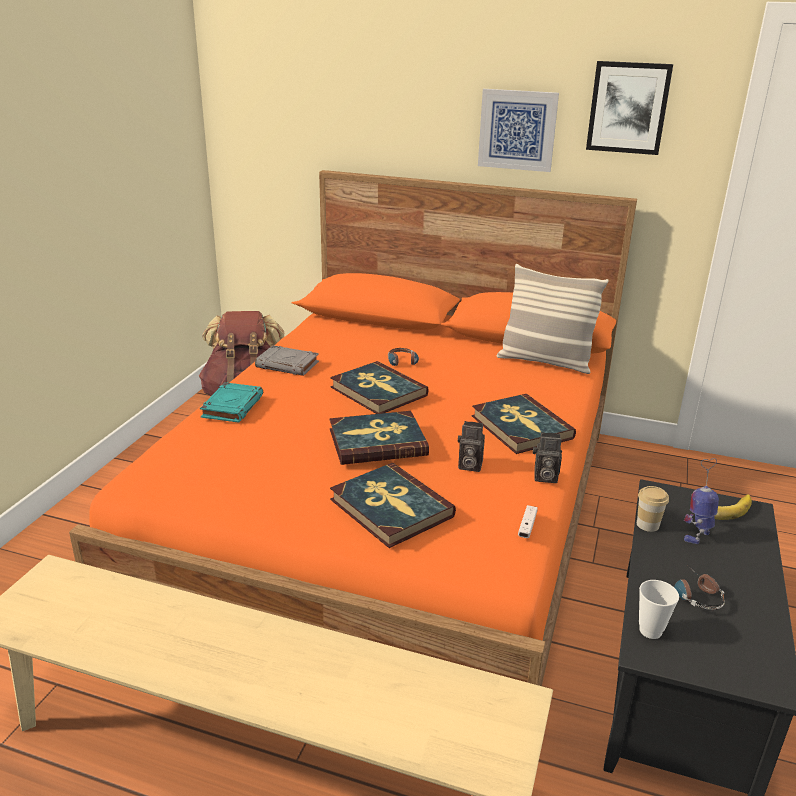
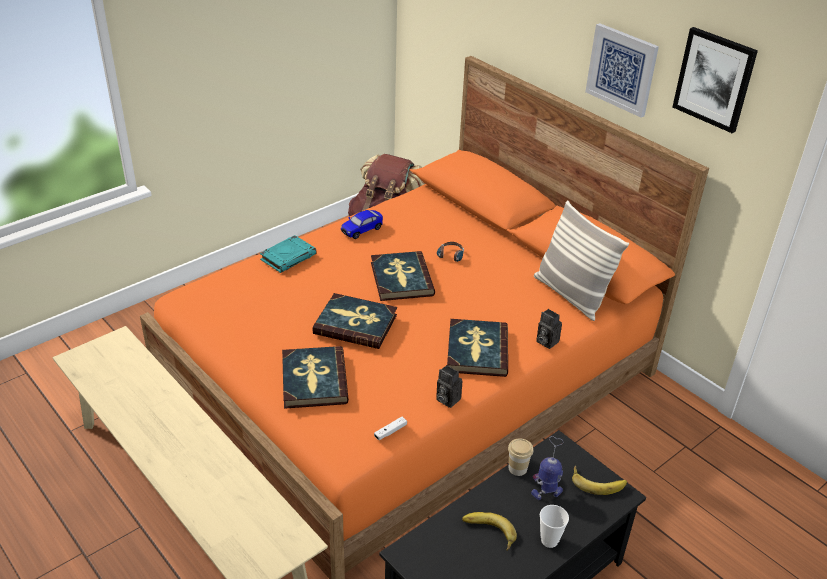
camera: 30 degrees right, 10 degrees up
grey book [255,345,319,376] -> toy car [341,210,383,239]
camera [458,421,485,472] -> camera moved to [536,309,562,349]
cup [639,580,679,639] -> cup moved to [540,505,569,548]
headphones [674,566,725,610] -> banana [462,512,517,551]

